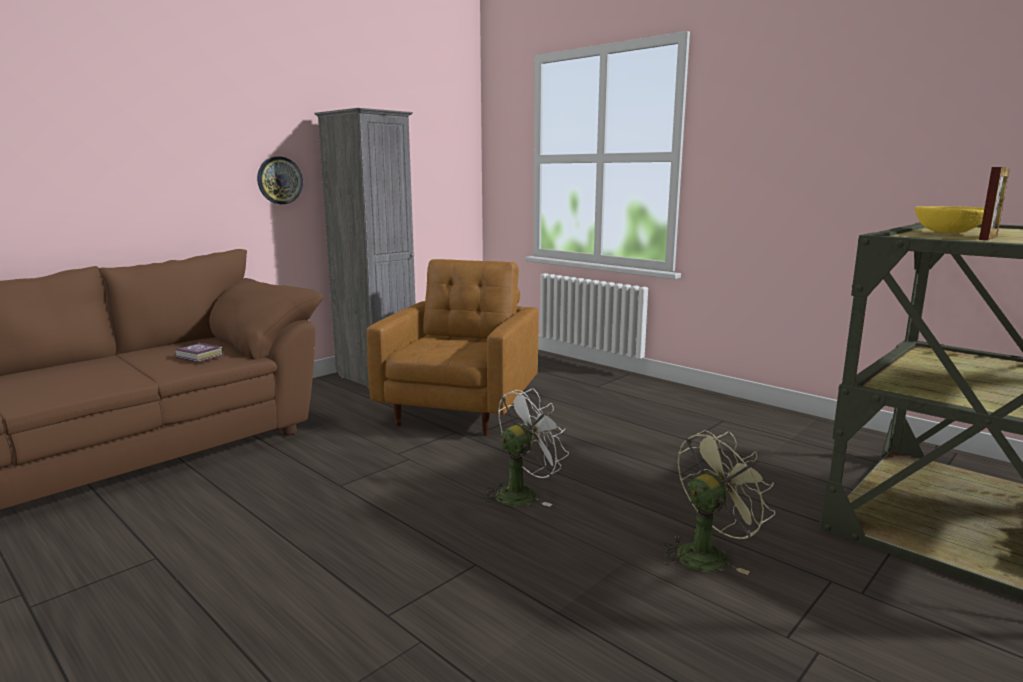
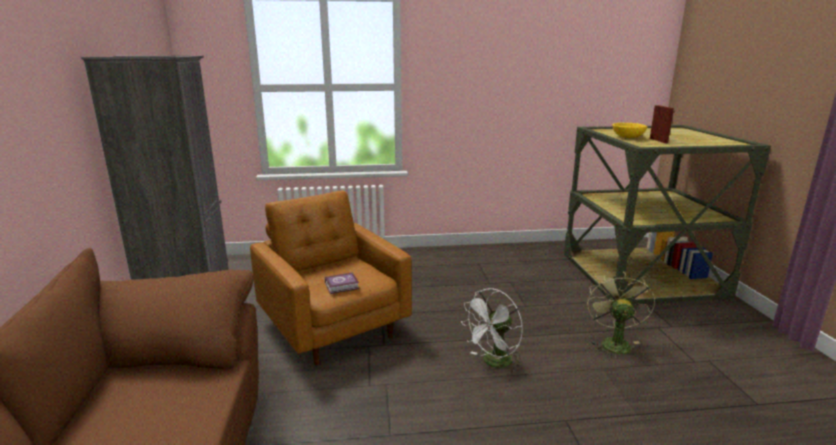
camera: 50 degrees left, 5 degrees up
book [175,343,223,363] -> book moved to [325,272,359,294]
wall clock [257,156,303,204] -> none
white fan [482,388,569,507] -> white fan turned 135 degrees counterclockwise [461,288,523,371]

